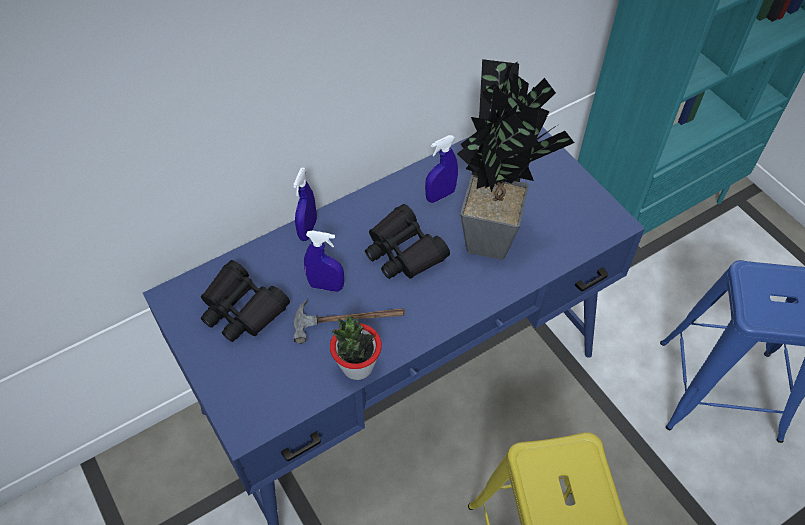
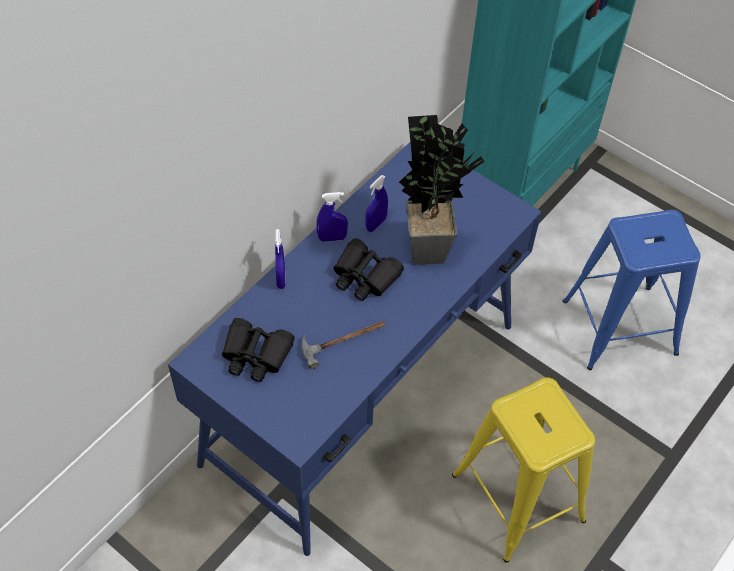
camera: 20 degrees left, 0 degrees up
blue spray bottle [304,231,344,292] -> blue spray bottle moved to [316,192,348,241]
potted plant [330,316,382,380] -> none

